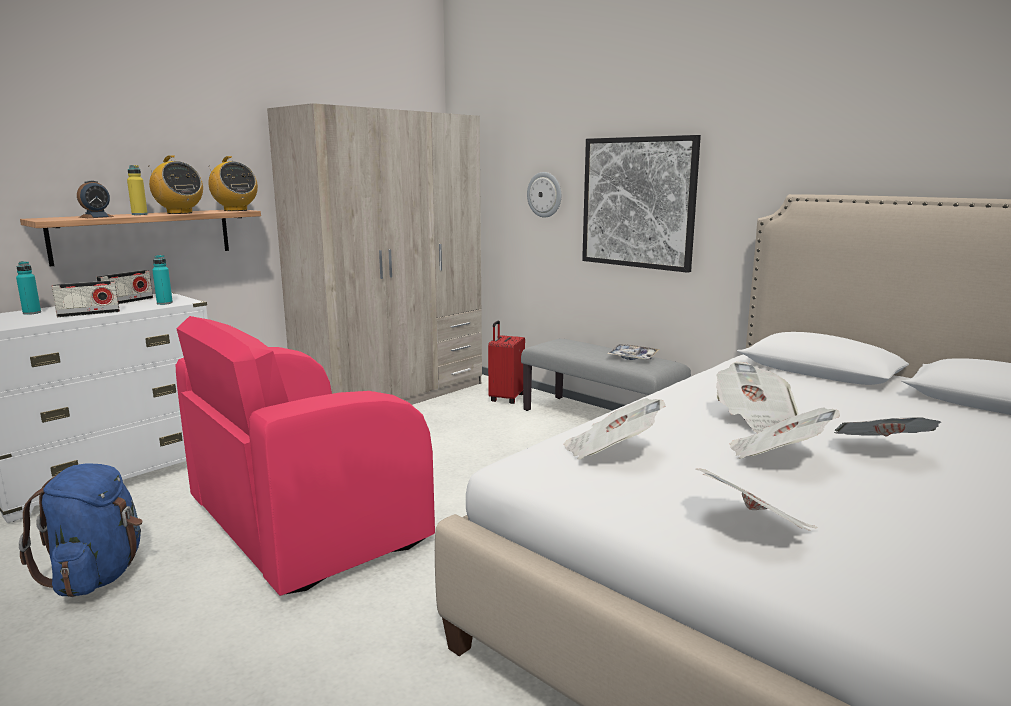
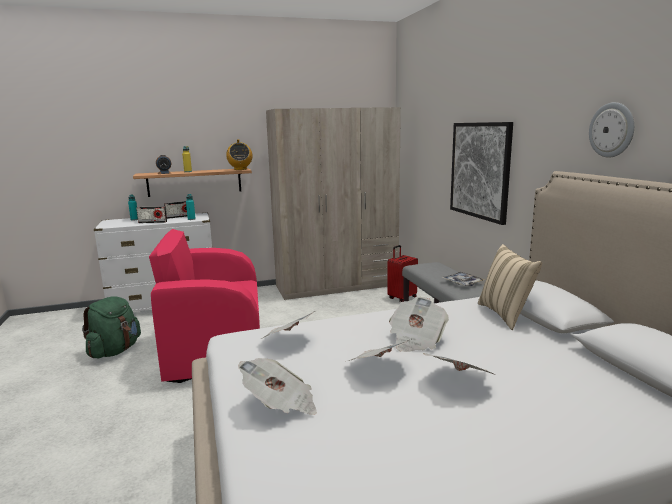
camera: 30 degrees right, 0 degrees up
blue backpack [19,463,142,597] -> green backpack [82,297,141,358]
radio [149,155,203,214] -> none
wall clock [527,172,561,218] -> wall clock moved to [589,102,634,158]
none -> beige pillow [478,244,542,330]

